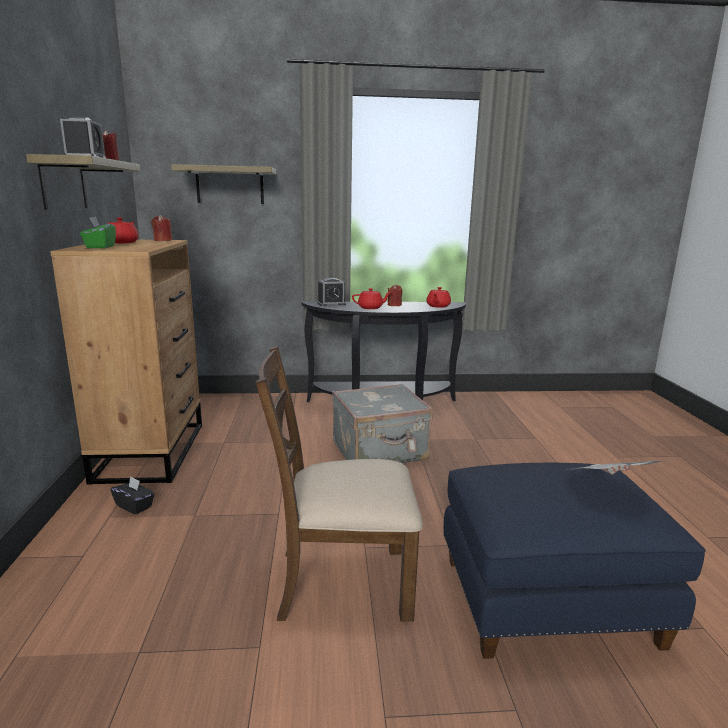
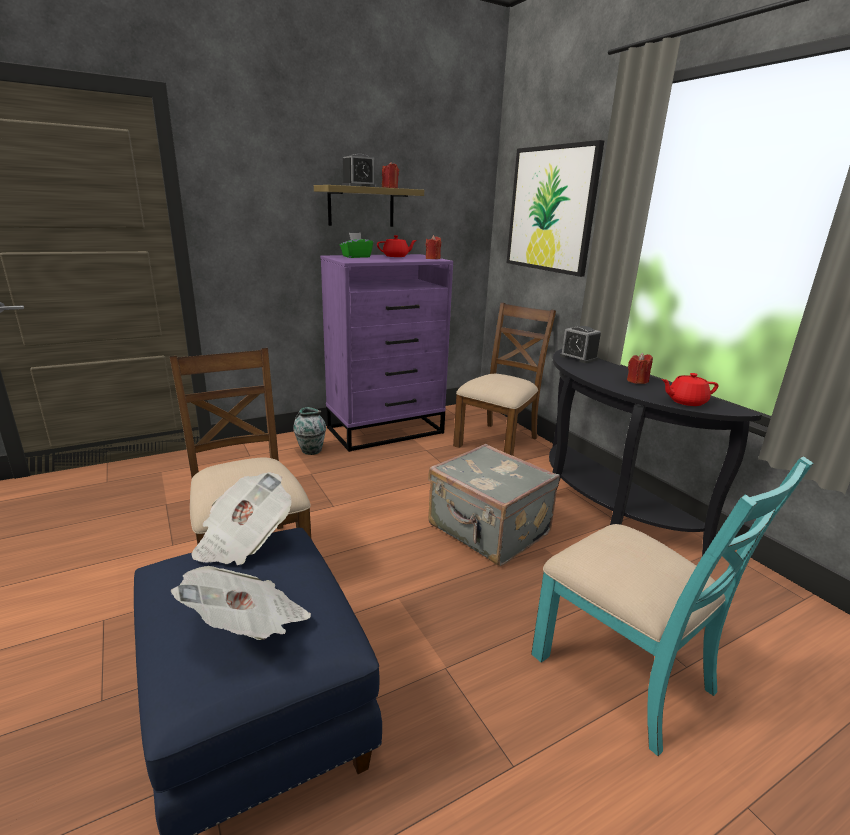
camera: 65 degrees right, 5 degrees up
brown dresser [50,240,202,485] -> purple dresser [320,254,453,452]
black tissue box [111,476,155,515] -> vase [293,407,326,455]
shelf [171,164,276,204] -> picture [507,140,604,277]
red teapot [352,288,392,309] -> none
none -> newspaper [191,472,292,565]
none -> brown chair [453,302,556,456]
none -> turquoise chair [531,456,814,756]

